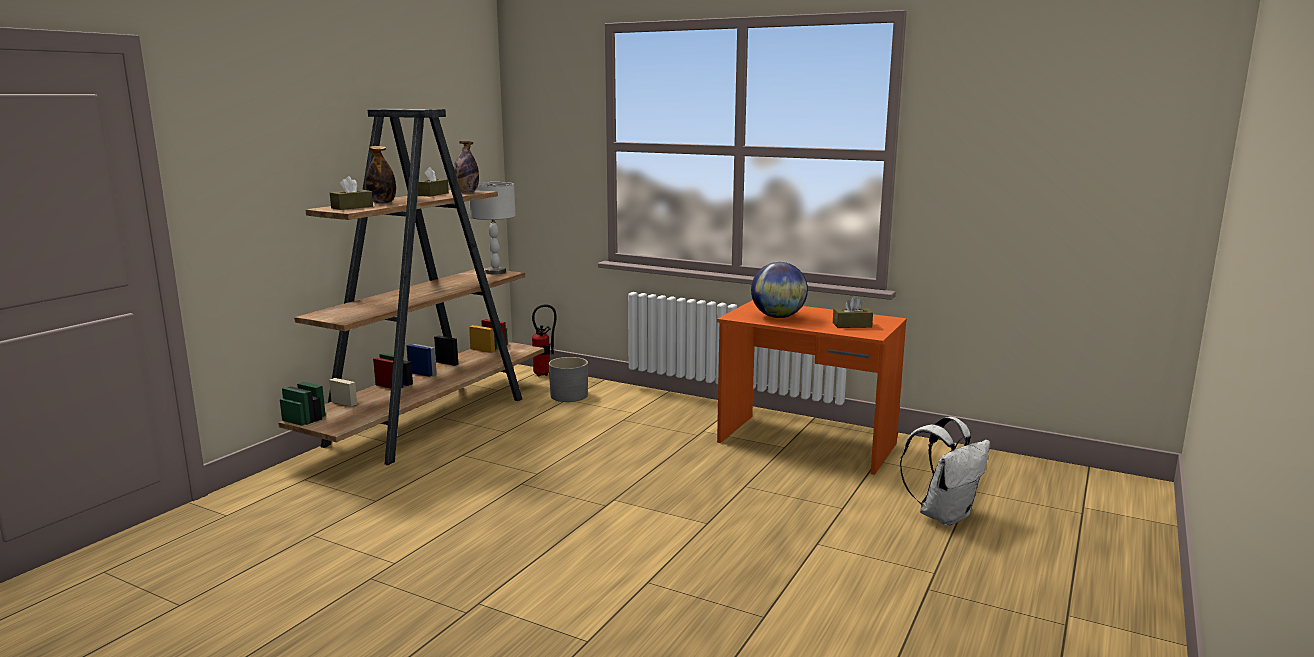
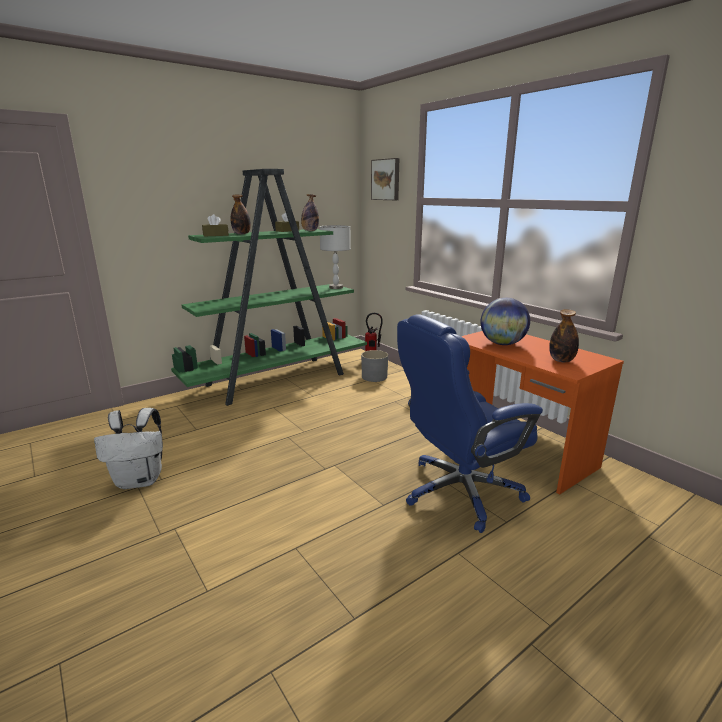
camera: 25 degrees right, 5 degrees up
brown bookcase [278,109,544,465] -> green bookcase [171,169,367,406]
brown tissue box [833,296,873,328] -> bottle [549,309,579,362]
white backpack [900,417,990,526] -> white backpack moved to [94,408,163,489]
none -> picture [371,158,399,200]
none -> blue office chair [397,314,543,533]

